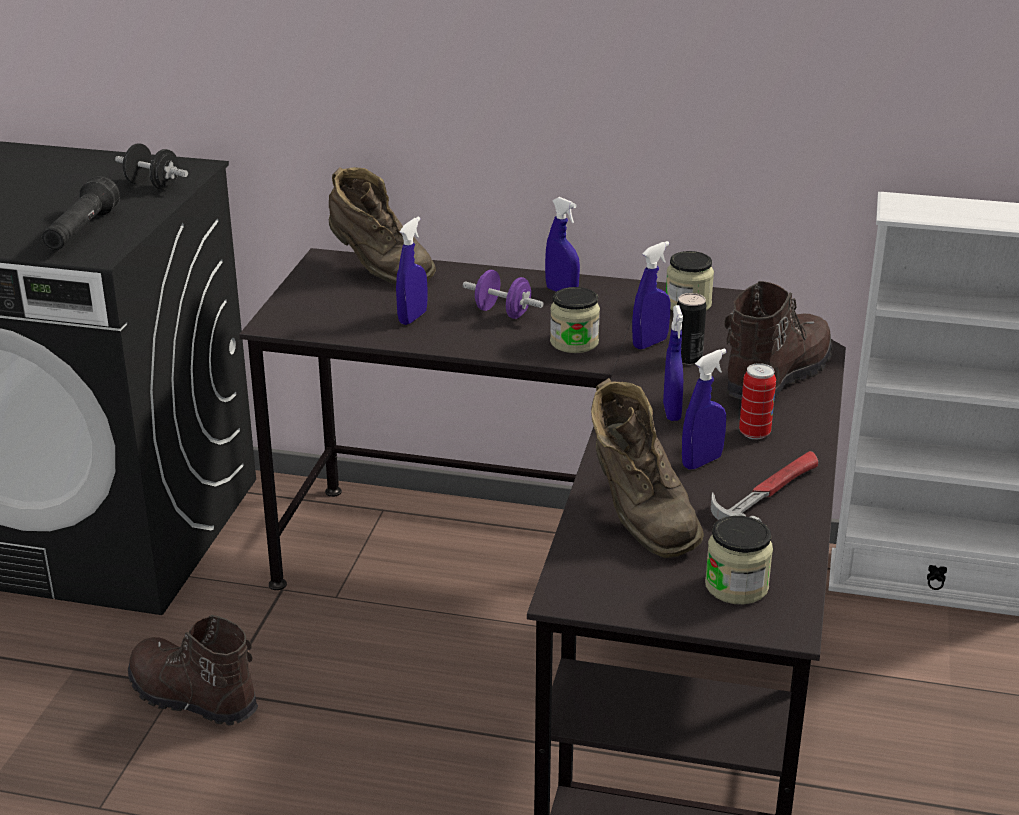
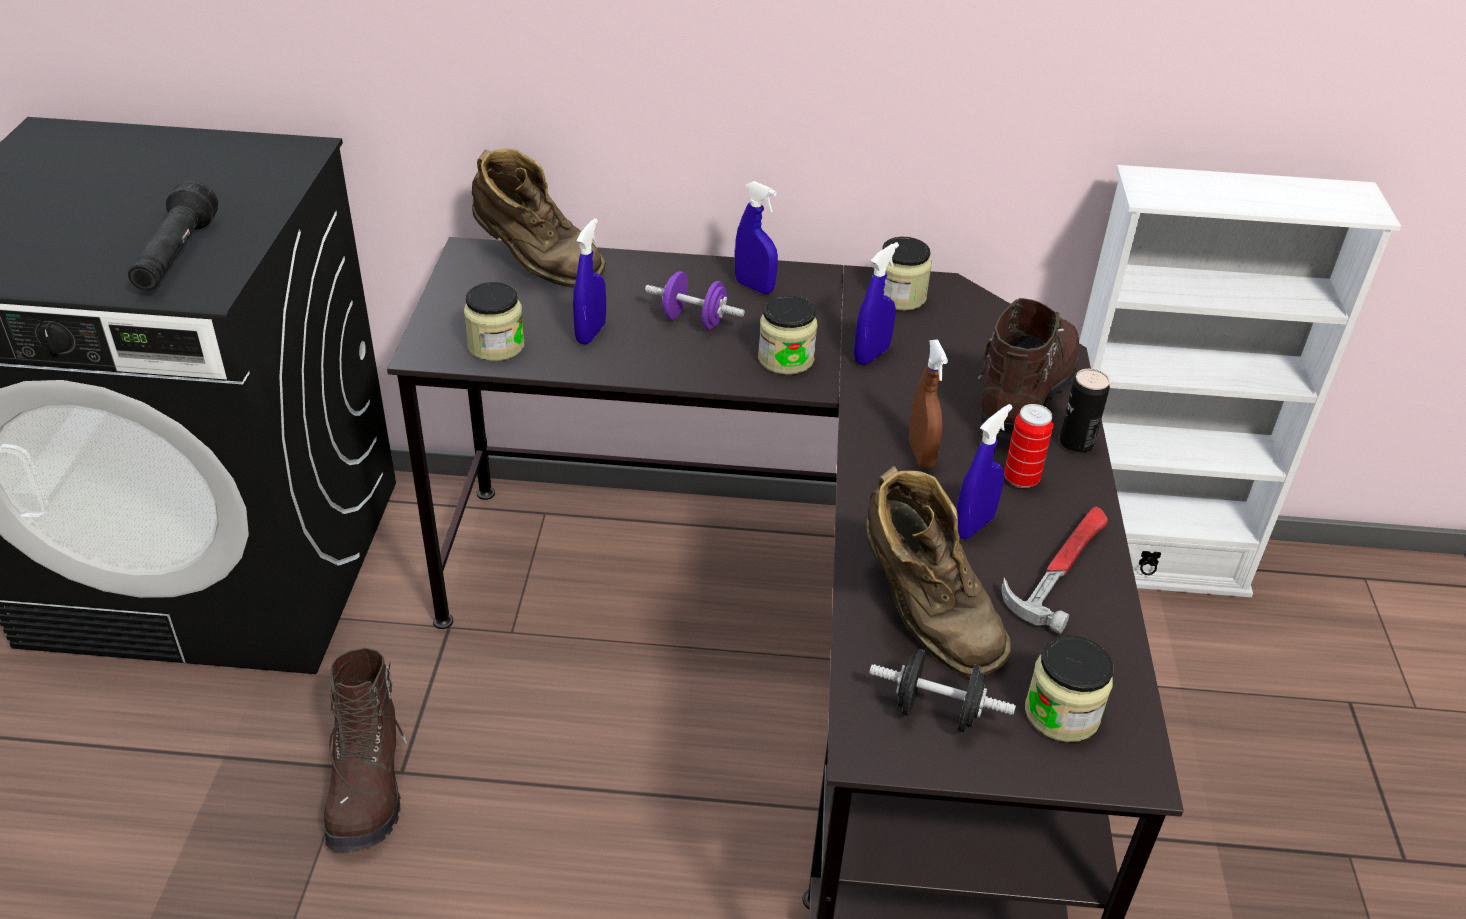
camera: 10 degrees left, 10 degrees up
black dumbbell [115,144,188,190] -> black dumbbell moved to [869,649,1016,732]
brown boot [128,615,258,725] -> brown boot turned 120 degrees counterclockwise [324,648,407,851]
blue spray bottle [663,305,683,421] -> brown spray bottle [908,339,948,468]
can [677,293,706,365] -> can moved to [1059,369,1110,453]
none -> jar [464,282,525,361]

